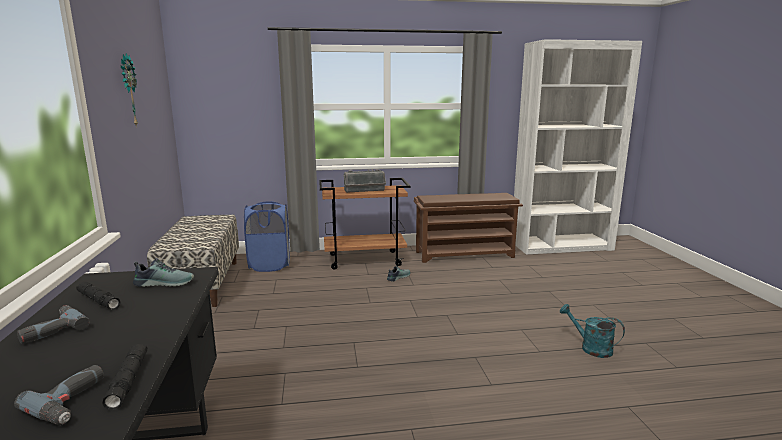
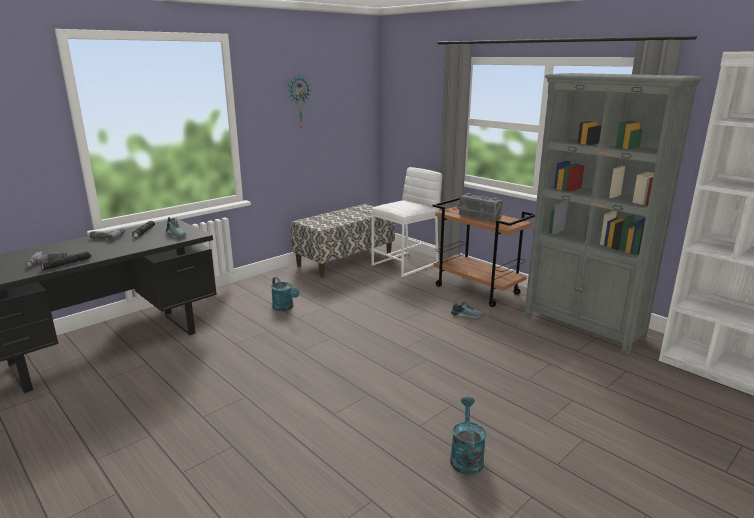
camera: 55 degrees right, 5 degrees up
blue laundry basket [244,201,290,272] -> white stool [371,167,442,277]
brown shoe rack [414,193,523,263] -> grey bookcase [524,73,703,355]
none -> turquoise watering can [271,277,299,311]

